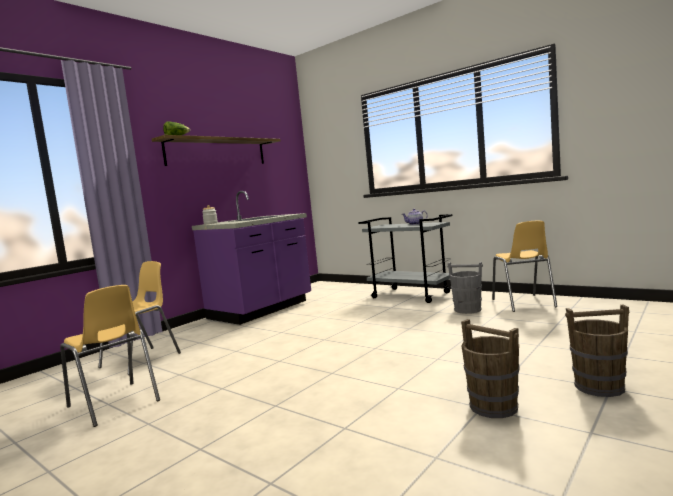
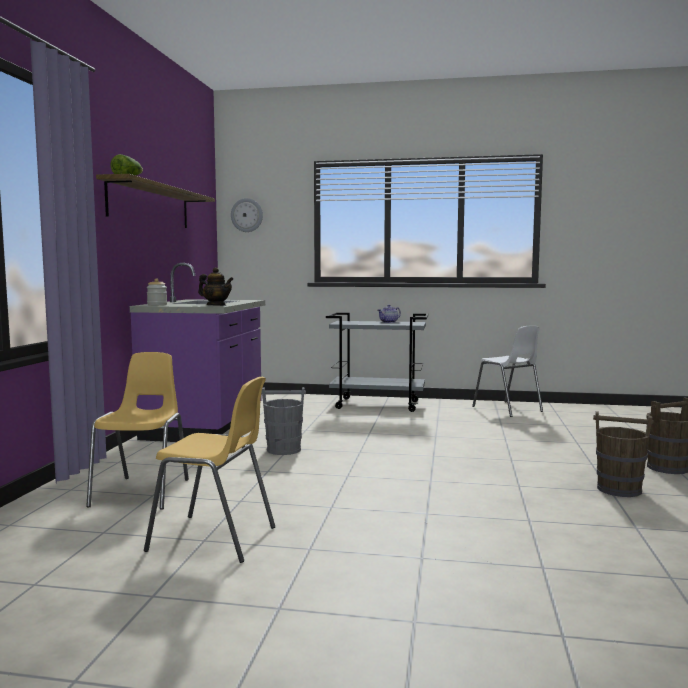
camera: 30 degrees left, 0 degrees up
grey bucket [447,262,483,314] -> grey bucket moved to [261,387,306,455]
yellow chair [492,221,557,312] -> white chair [472,325,543,417]
none -> teapot [198,267,234,306]
none -> wall clock [231,198,263,232]

